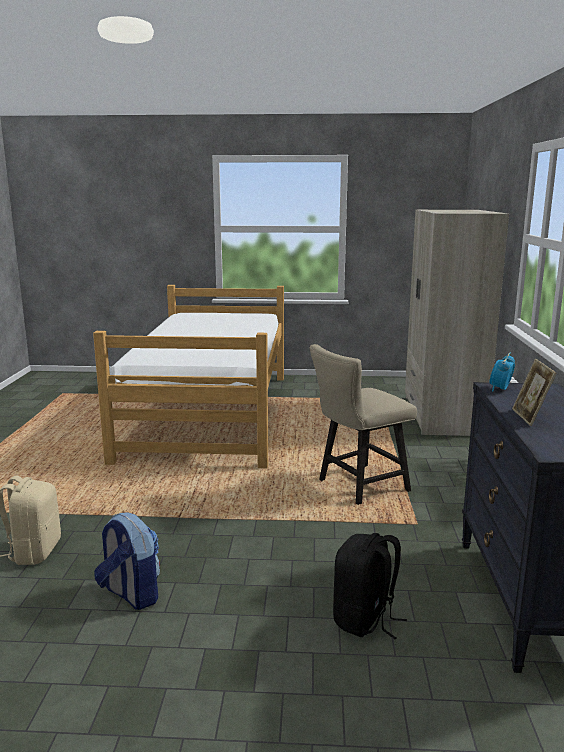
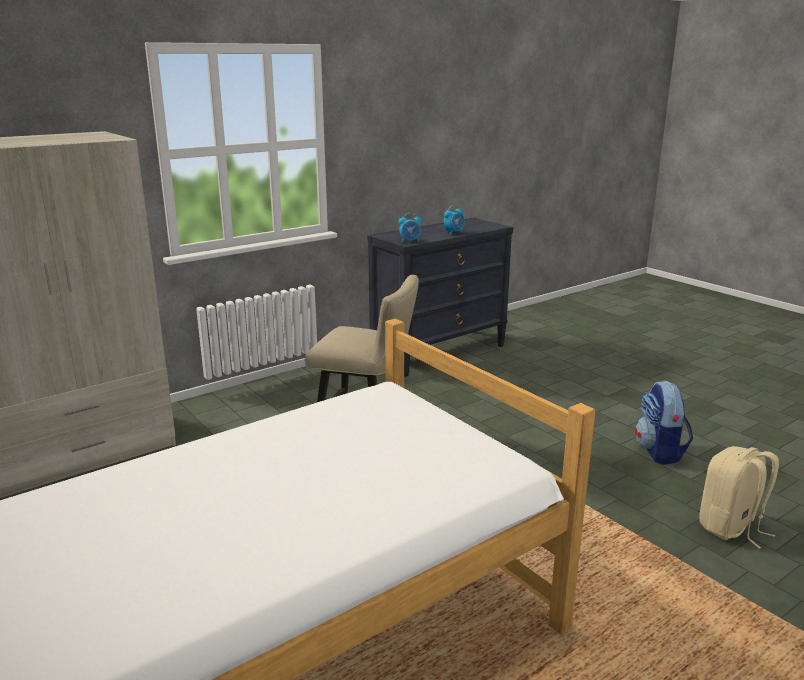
camera: 130 degrees left, 5 degrees up
black backpack [333,533,407,639] -> none
picture frame [512,359,556,426] -> alarm clock [444,206,465,235]

